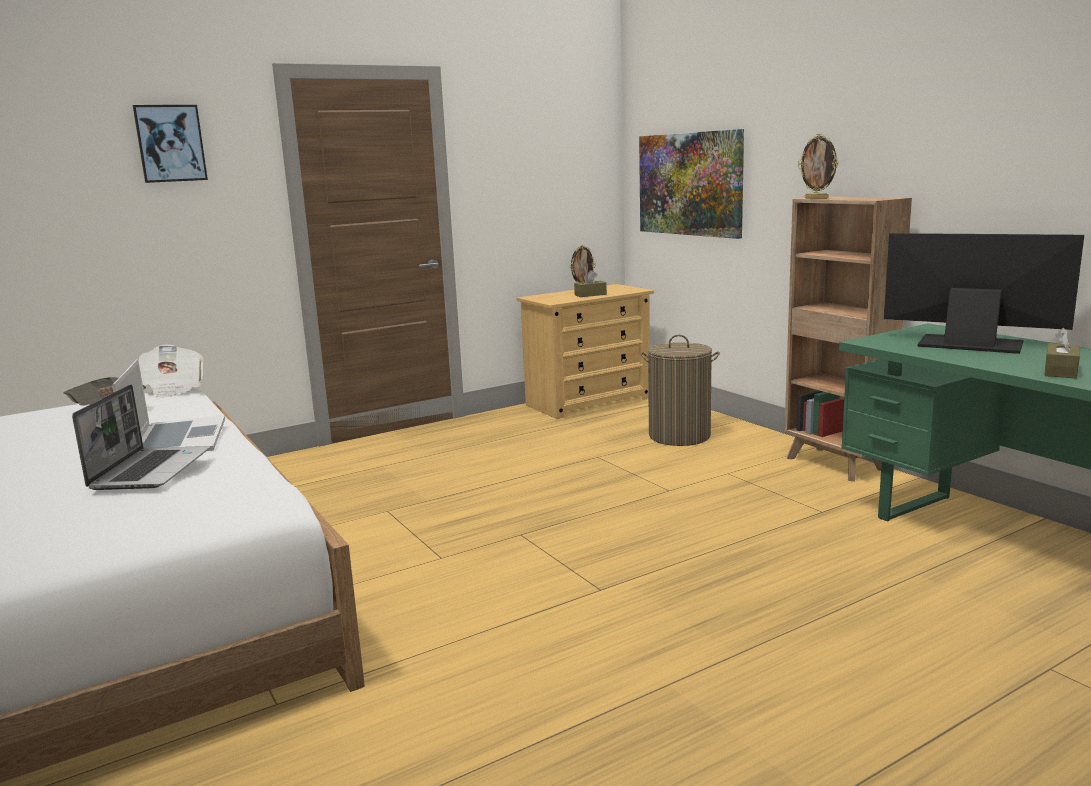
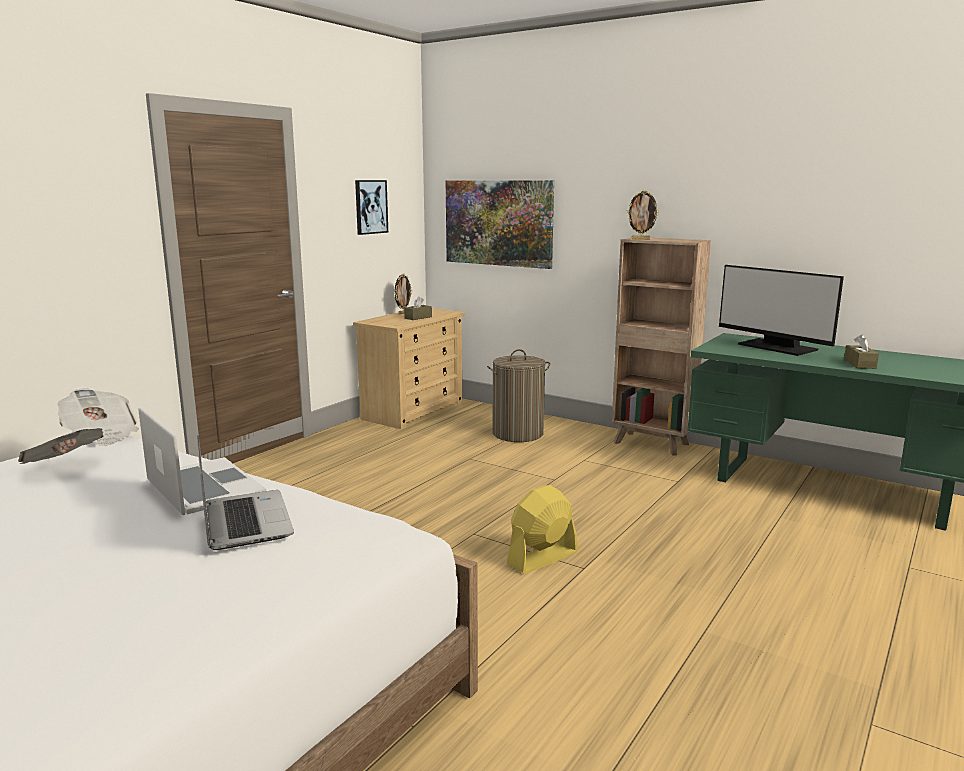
camera: 25 degrees left, 0 degrees up
picture [133,105,208,183] -> picture moved to [355,180,388,235]
monitor [884,233,1084,354] -> monitor turned 135 degrees counterclockwise [719,265,844,356]
none -> yellow fan [507,485,578,574]

